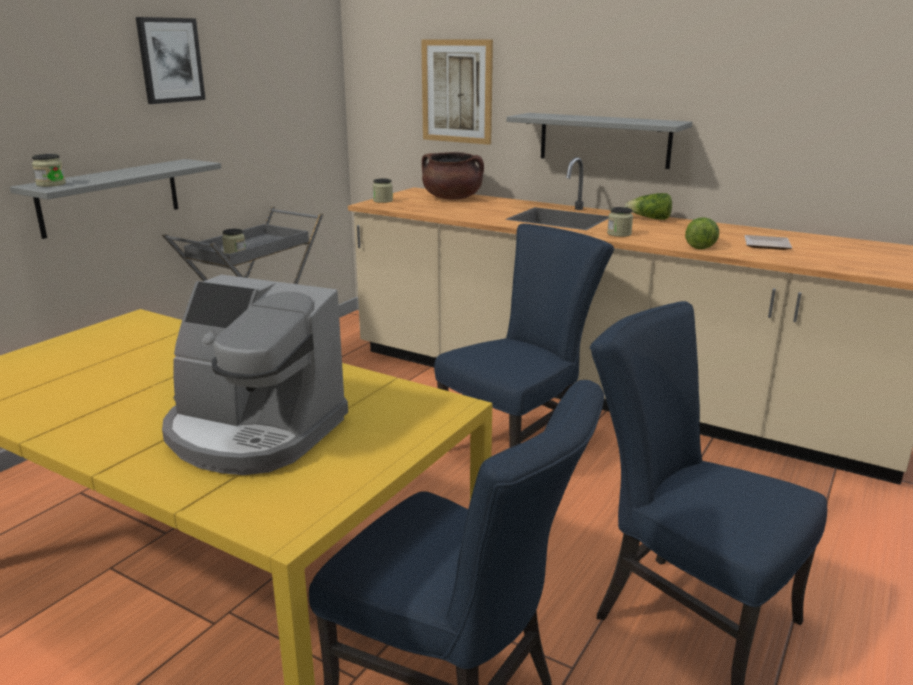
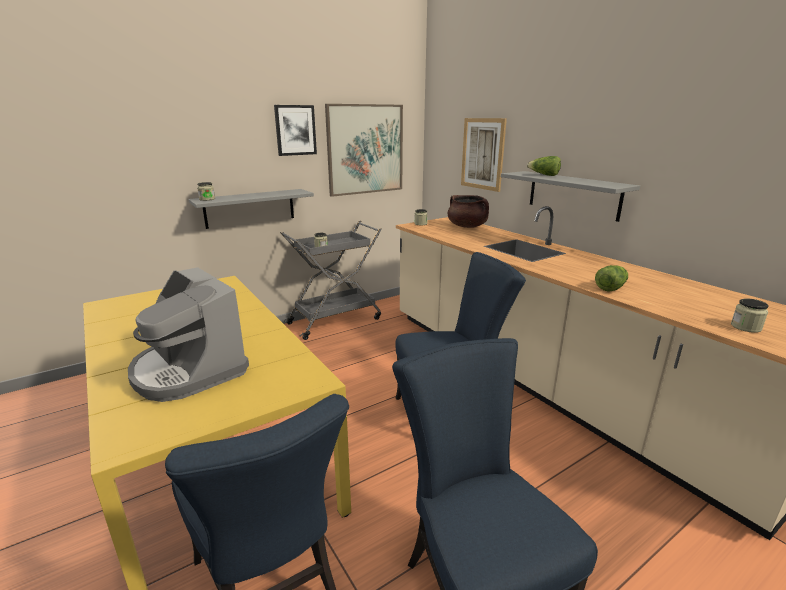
camera: 25 degrees right, 0 degrees up
jar [607,207,633,237] -> jar moved to [731,298,769,333]
lettuce [625,193,672,220] -> lettuce moved to [527,156,561,176]
plate [744,235,792,250] -> none
none -> picture [325,104,403,197]

